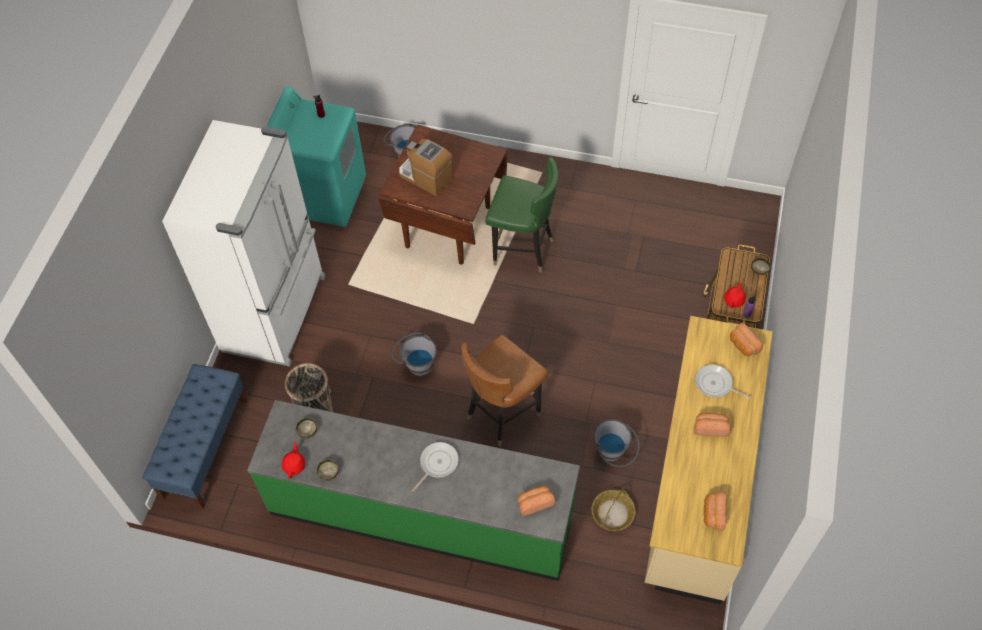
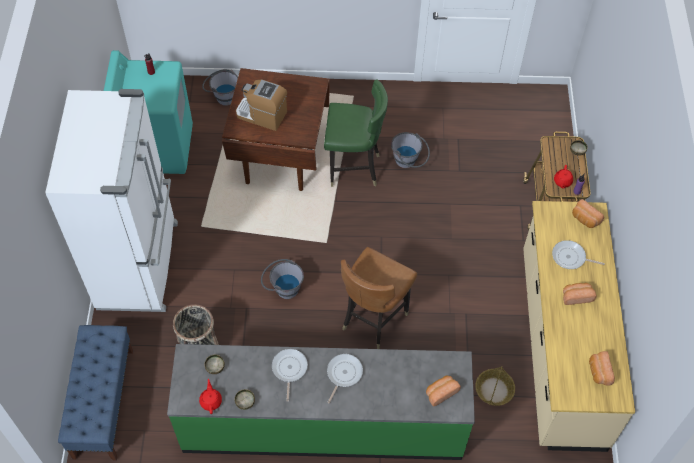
camera: 15 degrees left, 0 degrees up
grey bucket [593,419,640,467] -> grey bucket moved to [391,132,430,168]
none -> frying pan [272,349,308,402]

